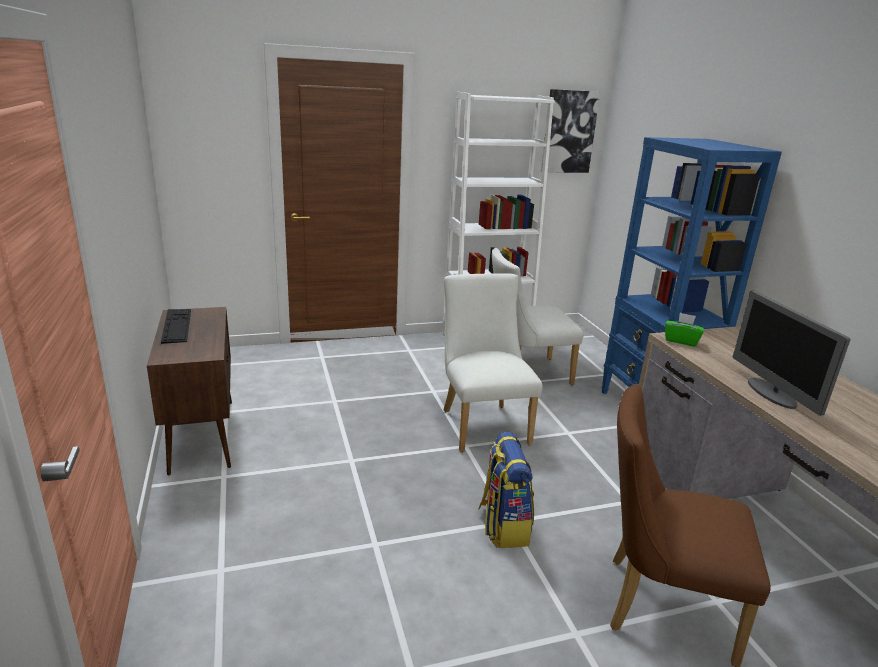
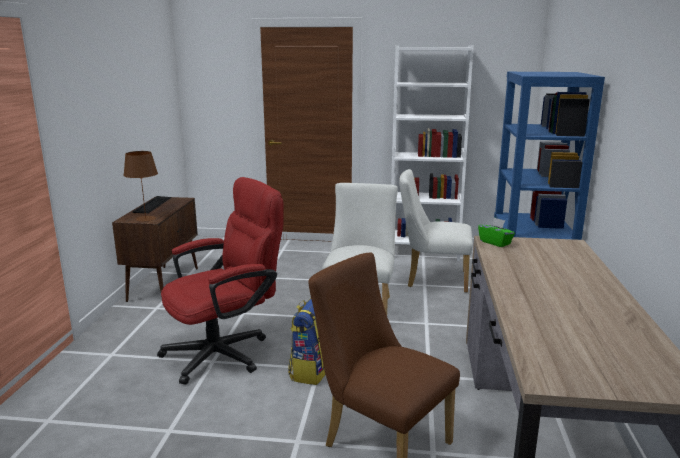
camera: 25 degrees right, 5 degrees down
picture [541,89,600,173] -> none
monitor [733,291,851,416] -> none
none -> brown table lamp [123,151,158,222]
none -> red office chair [157,177,284,385]

